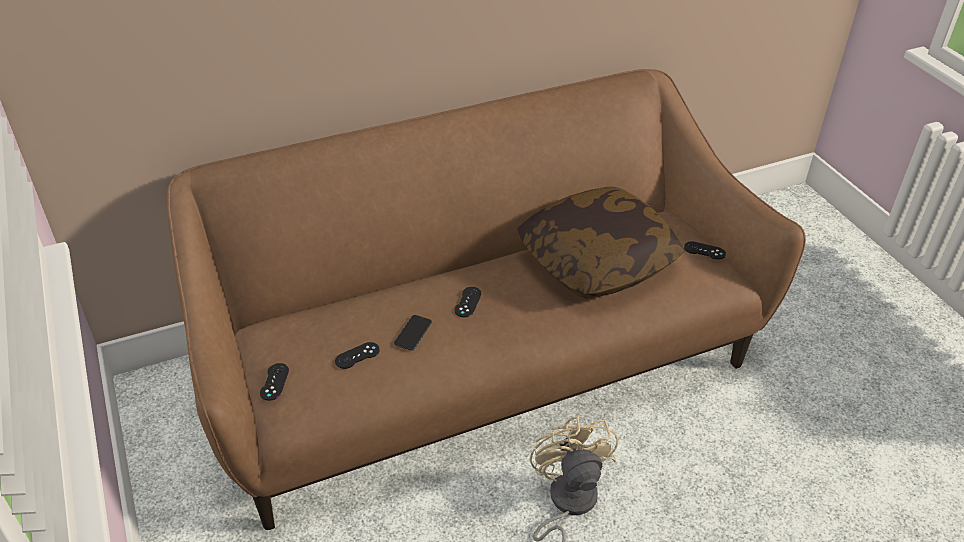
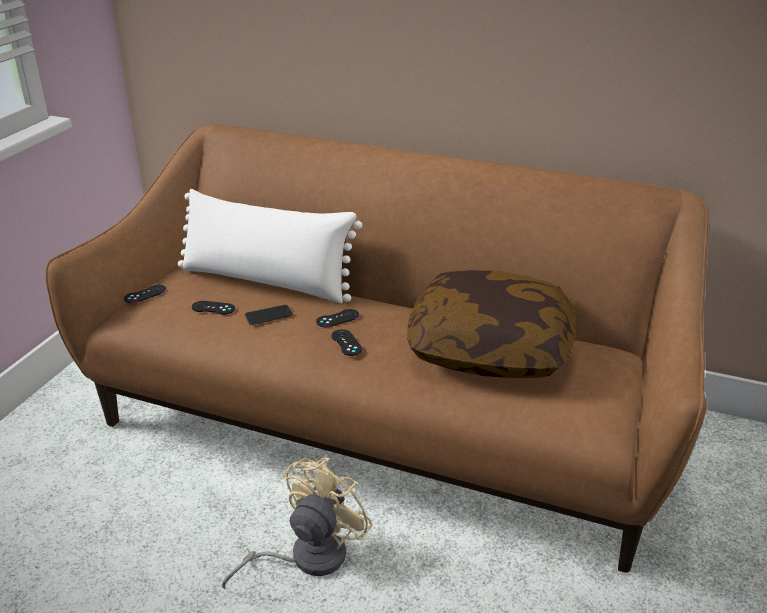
camera: 45 degrees right, 10 degrees down
black game controller [684,241,726,260] -> black game controller moved to [331,329,363,356]
none -> white pillow [178,189,362,304]

